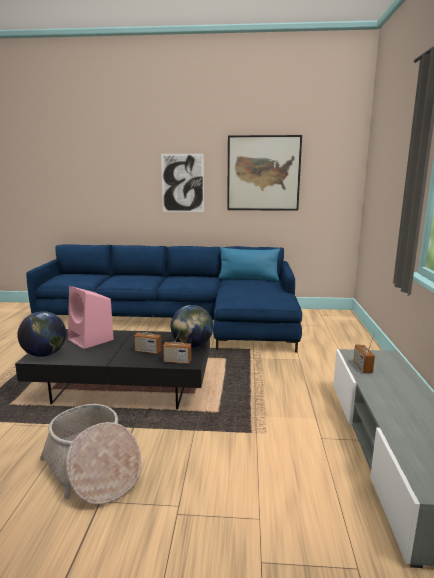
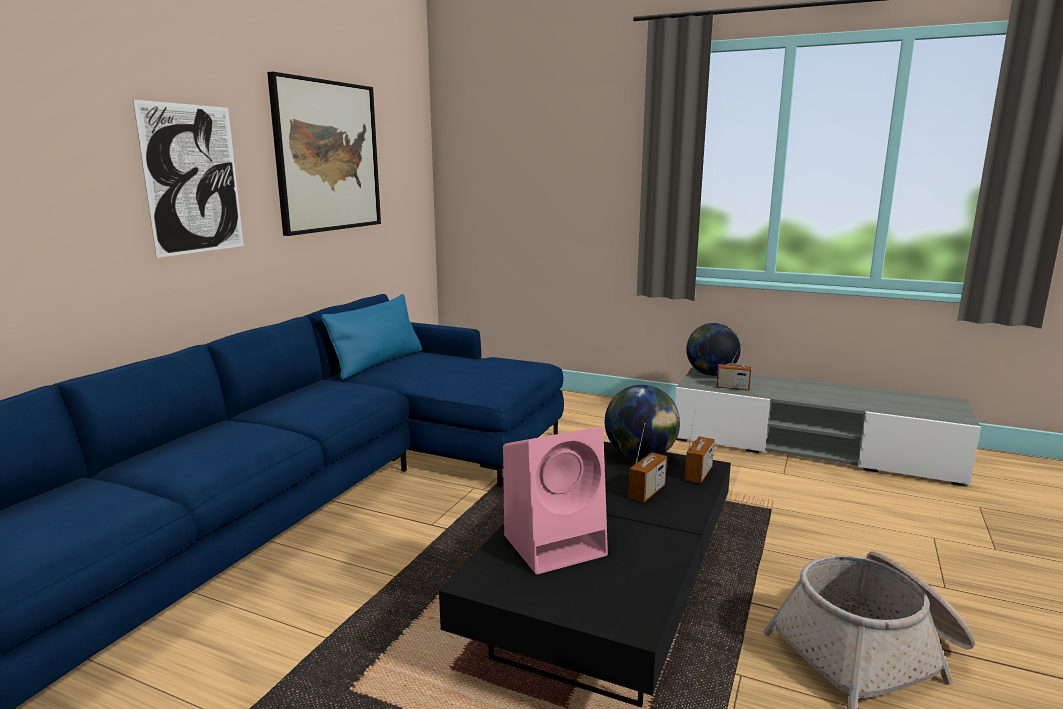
camera: 70 degrees left, 0 degrees up
globe [17,311,66,357] -> globe moved to [686,323,741,376]

